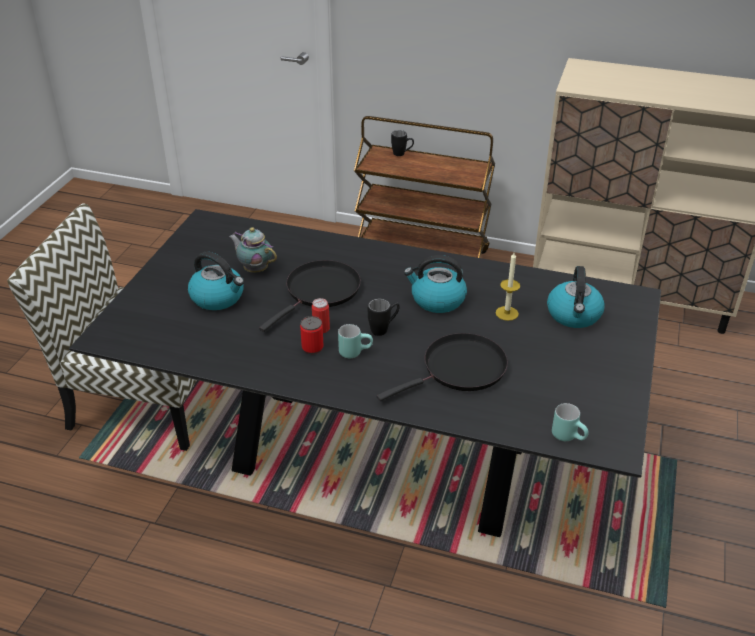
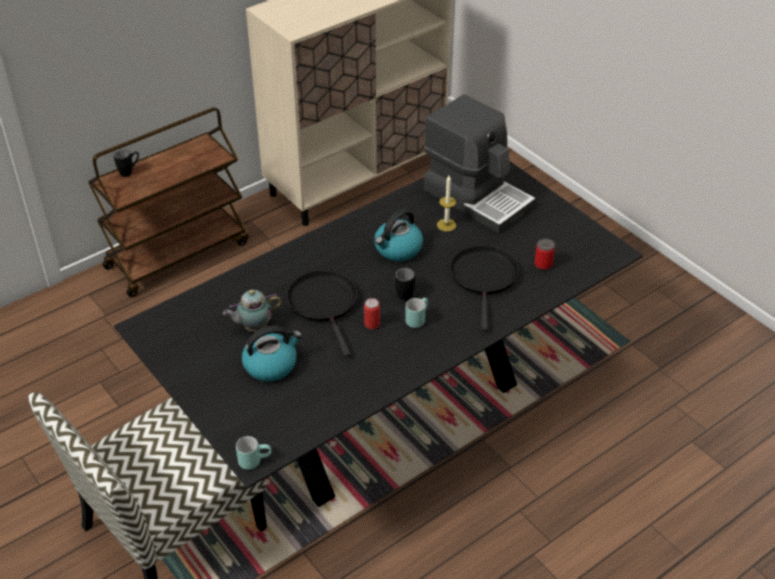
camera: 55 degrees left, 5 degrees up
can [300,316,324,354] -> can moved to [534,238,555,270]
kettle [547,266,605,328] -> coffee machine [424,94,536,233]
turquoise mug [552,403,589,441] -> turquoise mug moved to [236,436,271,470]

